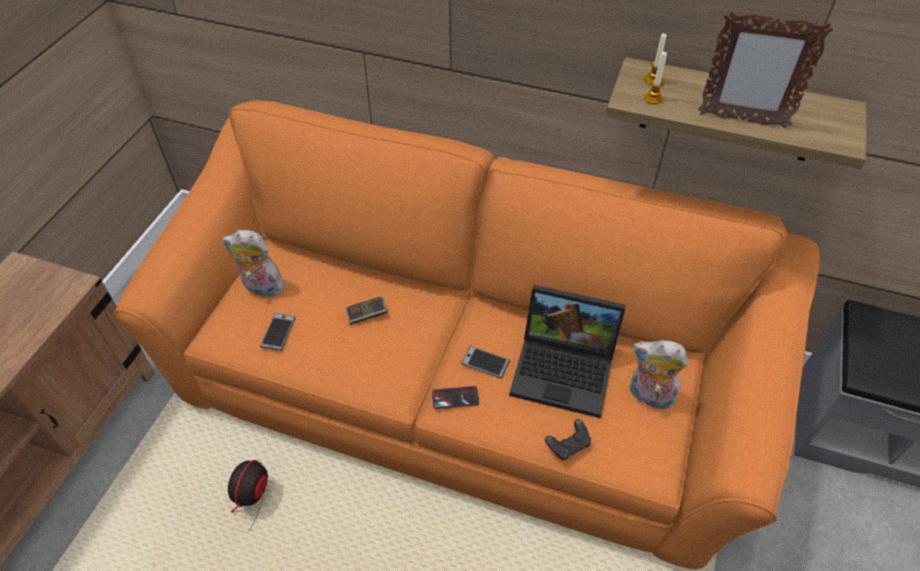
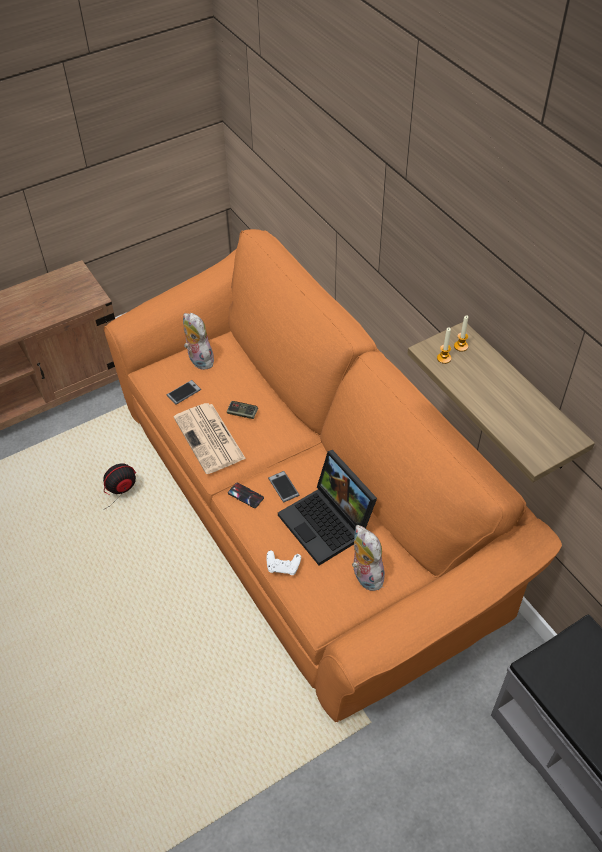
camera: 40 degrees right, 0 degrees up
black game controller [545,419,591,461] -> white game controller [267,550,301,575]
picture frame [698,11,833,128] -> none
none -> newspaper [174,403,246,474]

